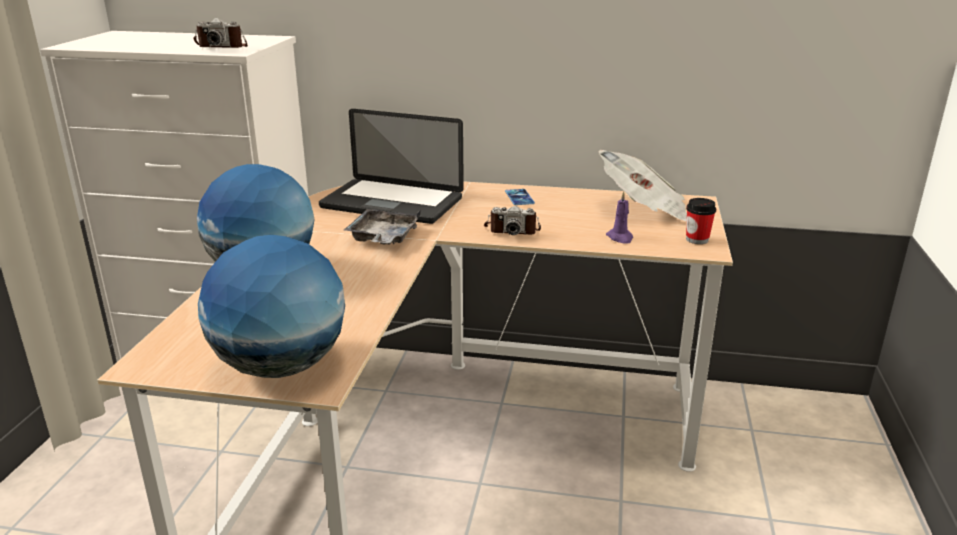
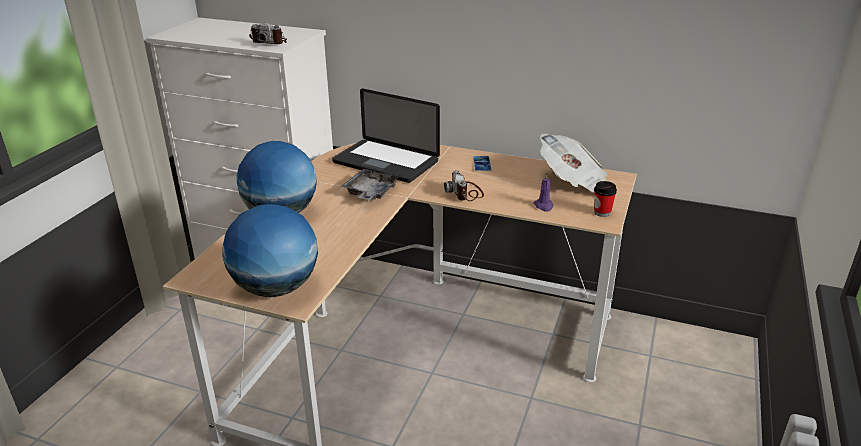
camera: 10 degrees right, 5 degrees up
camera [484,206,541,235] -> camera turned 60 degrees clockwise [444,170,484,201]

